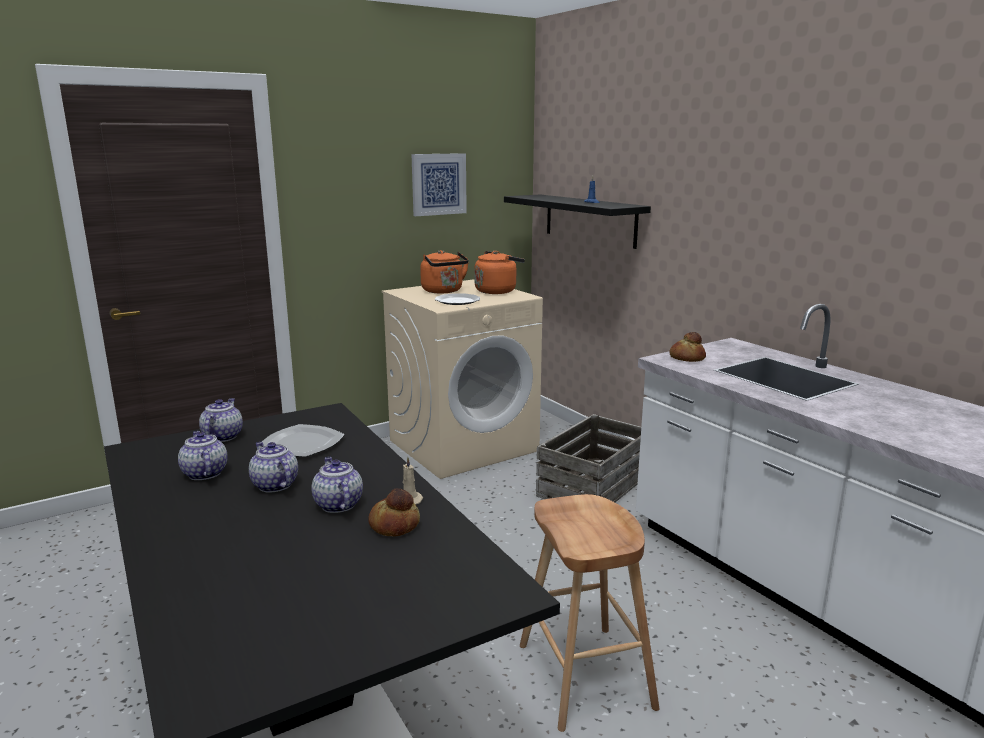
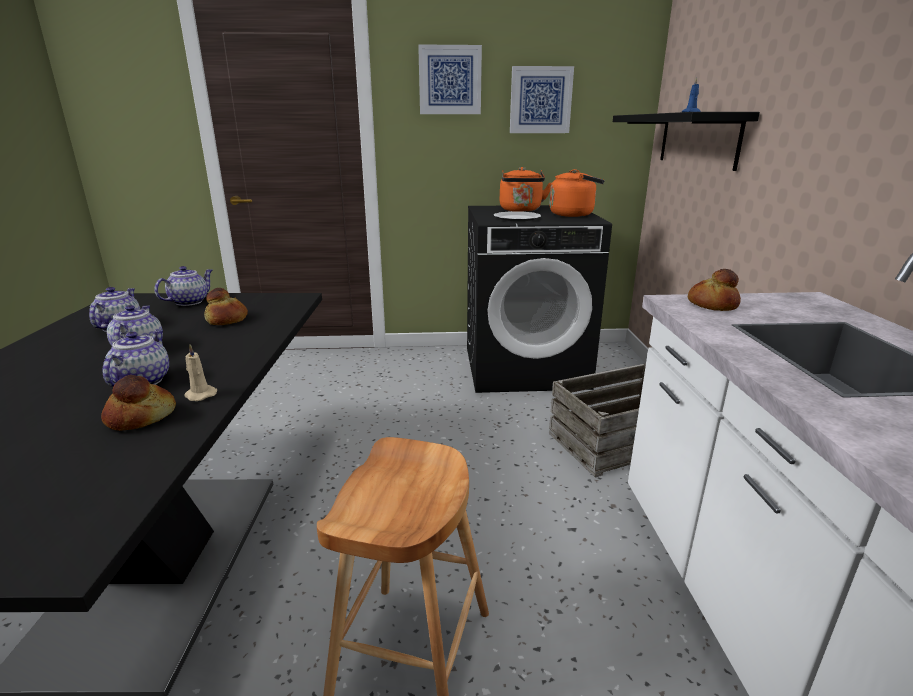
camera: 30 degrees right, 5 degrees up
plate [262,424,345,457] -> bread [204,288,248,325]
beige washing machine [381,279,543,479] -> black washing machine [467,205,612,393]
none -> picture [418,44,482,114]

